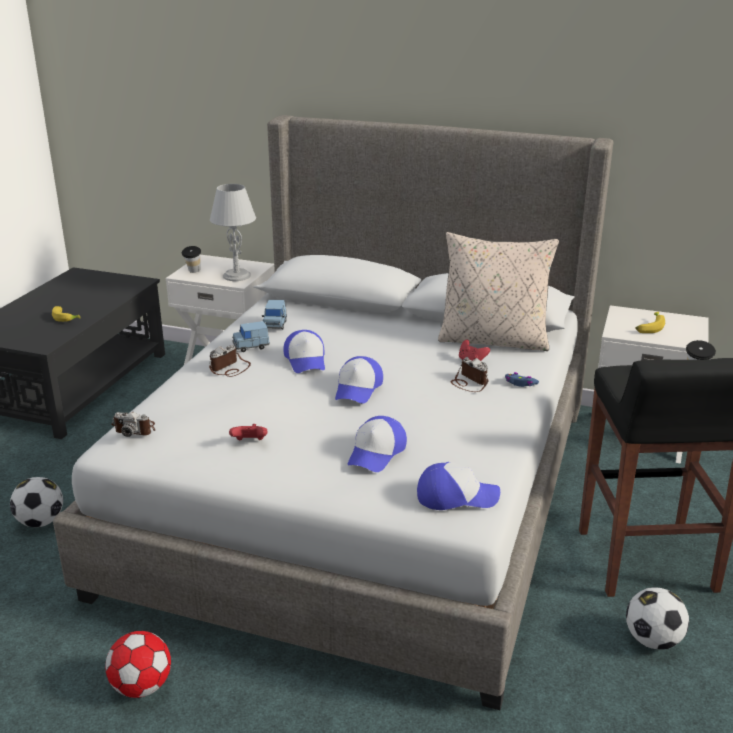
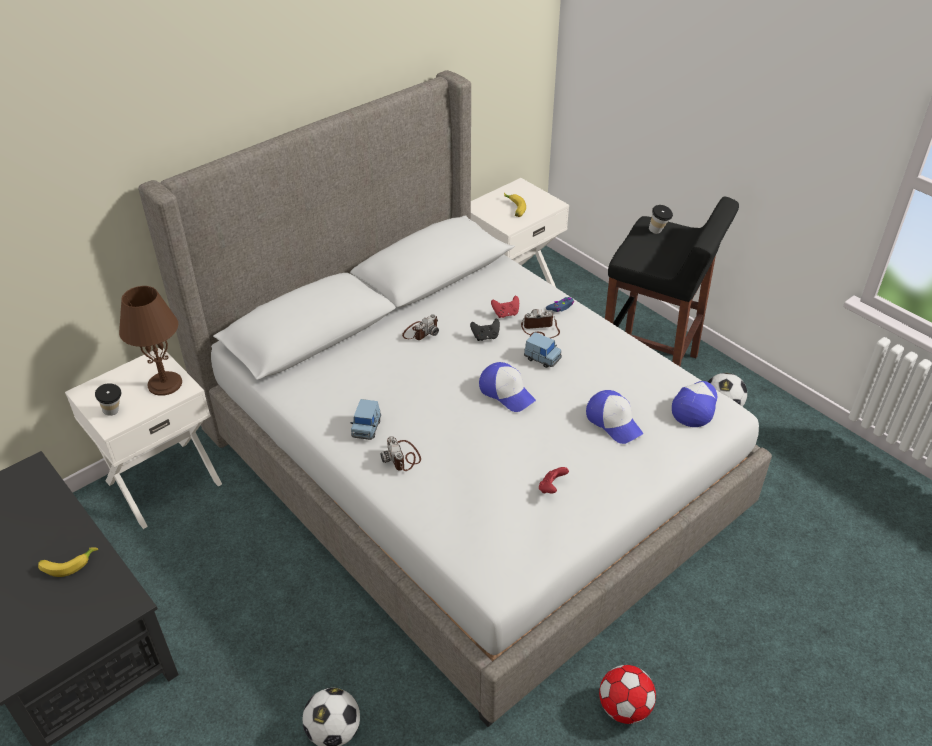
camera: 60 degrees left, 15 degrees up
camera [111,412,155,437] -> camera moved to [402,314,439,340]
grey table lamp [210,184,256,281] -> brown table lamp [119,286,182,396]
blue toy car [262,300,287,329] -> blue toy car moved to [524,332,562,368]
cap [283,330,325,373] -> none
beige pillow [438,232,559,351] -> none
none -> black game controller [470,319,500,341]

